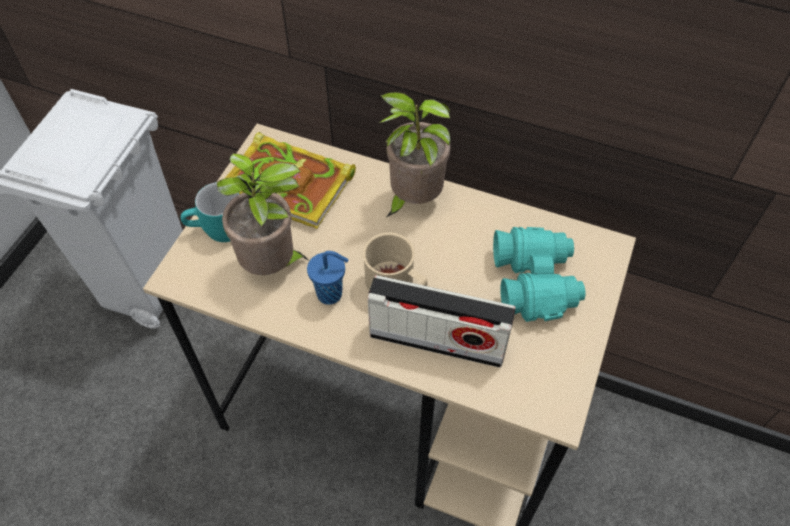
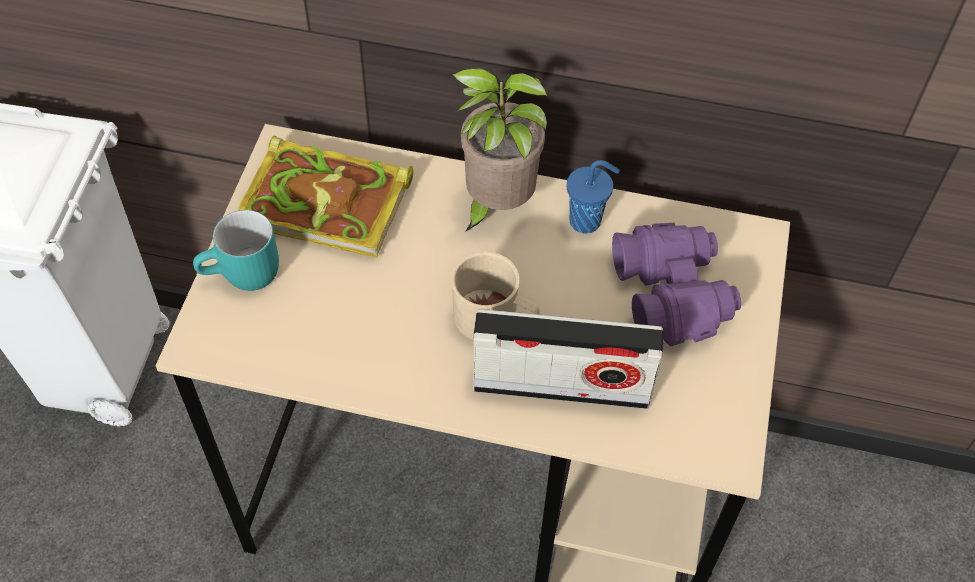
camera: 10 degrees left, 0 degrees up
potted plant [217,153,309,275] -> none
blue cup [307,251,348,305] -> blue cup moved to [567,160,620,233]
turquoise binoculars [493,227,585,322] -> purple binoculars [612,223,741,346]

